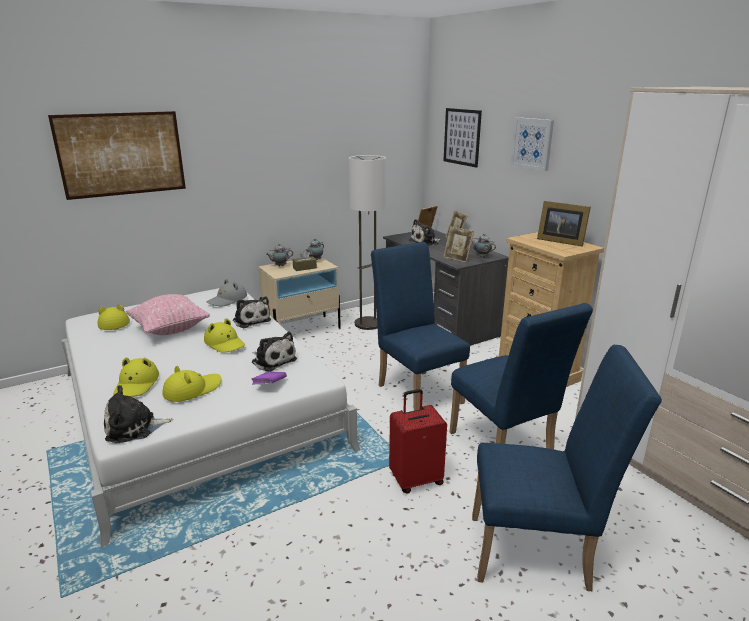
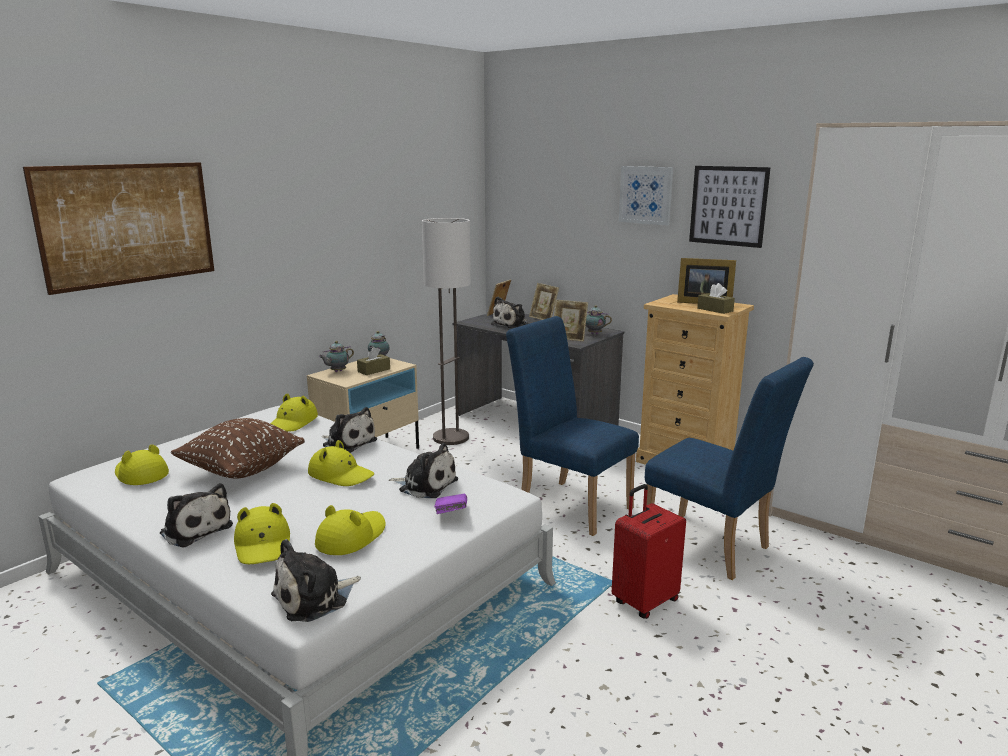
camera: 20 degrees left, 5 degrees down
pink pillow [126,294,210,335] -> brown pillow [171,418,305,478]
grey hat [207,279,247,306] -> yellow hat [270,393,318,431]
picture [443,108,482,168] -> picture moved to [689,166,771,248]
blue chair [472,345,662,591] -> none
none -> plush toy [160,483,233,548]
none -> brown tissue box [697,283,735,314]

